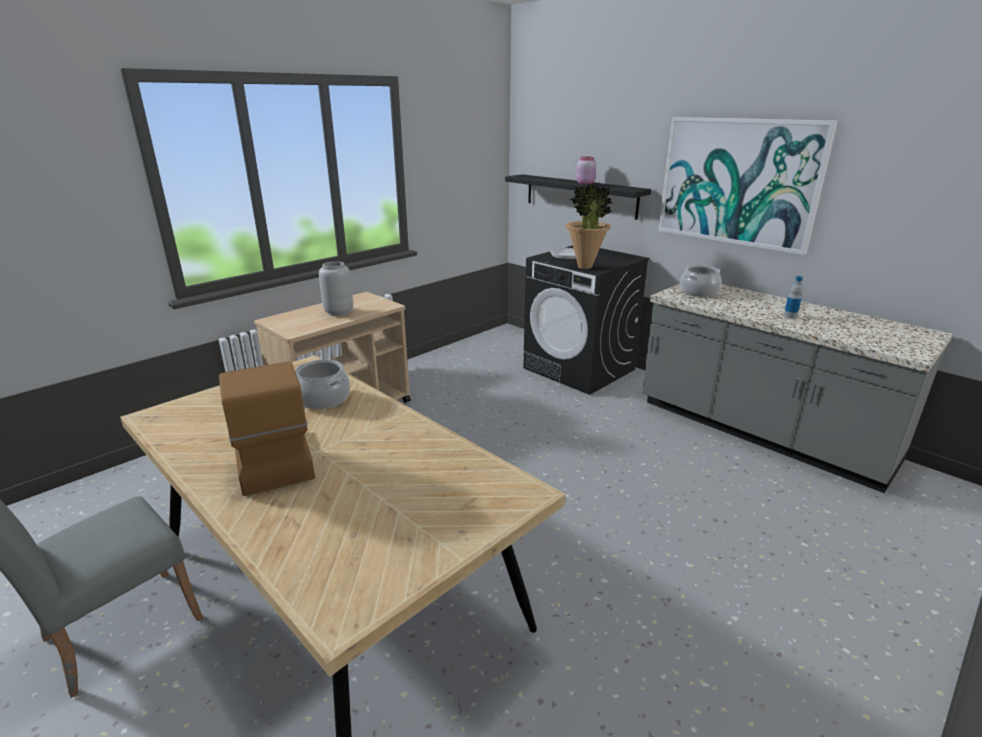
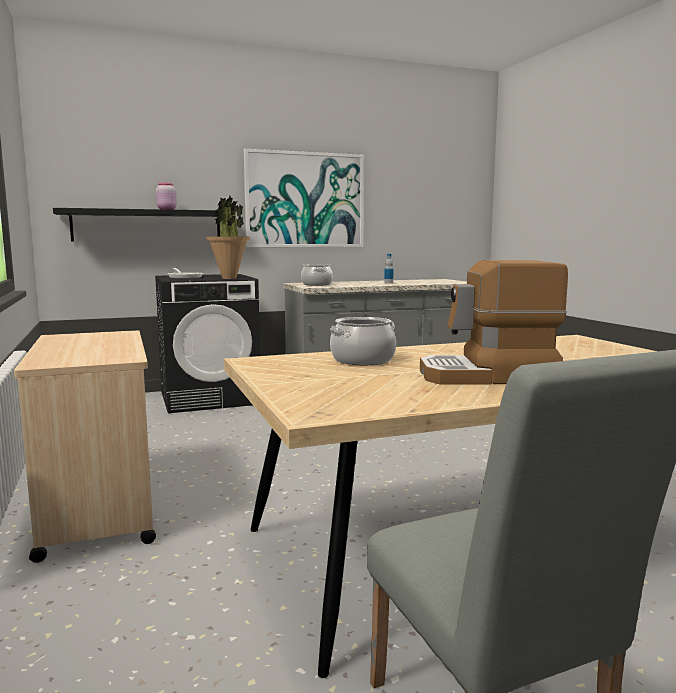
camera: 65 degrees left, 15 degrees down
grey vase [319,261,353,316] -> none

